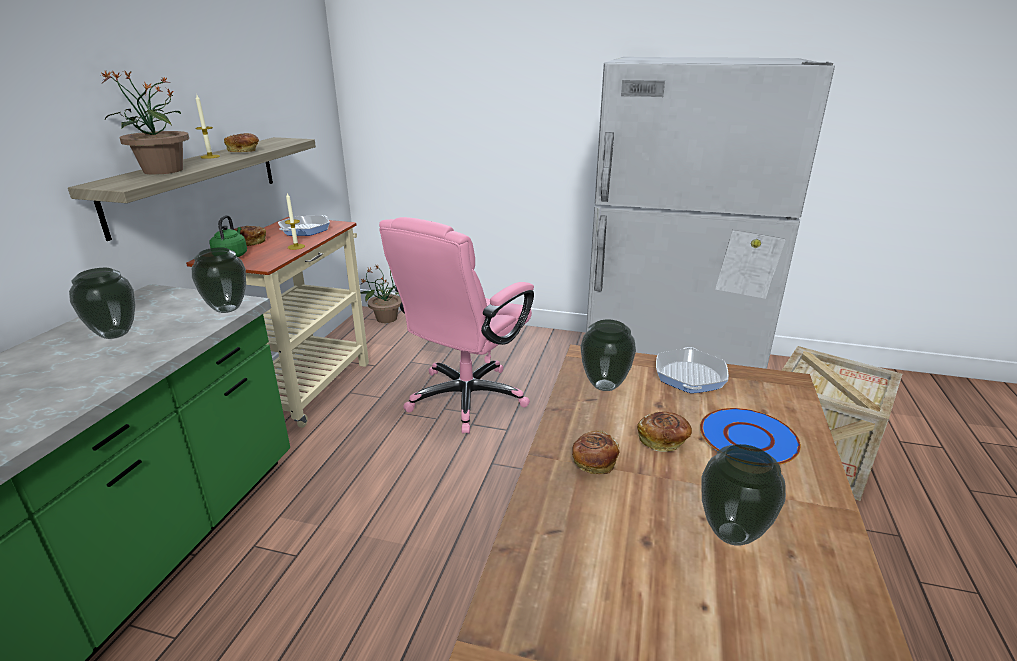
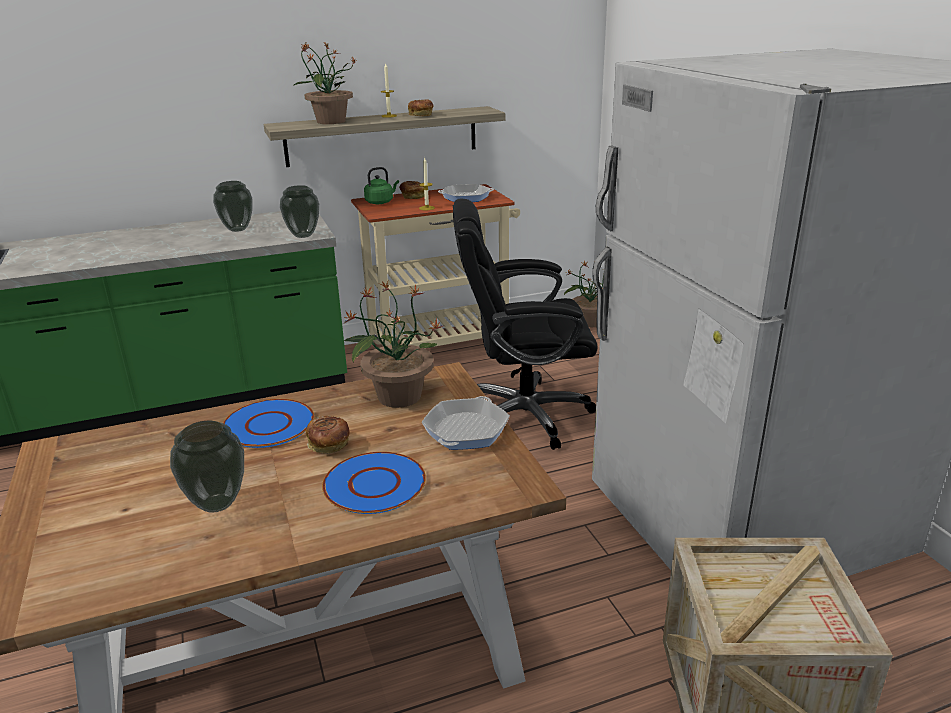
camera: 55 degrees right, 0 degrees up
pink office chair [379,217,534,434] -> black office chair [452,199,597,450]
bread [572,430,619,474] -> blue plate [223,399,314,448]
vase [581,319,636,391] -> potted plant [343,281,443,408]
frying pan [656,347,729,393] -> frying pan turned 45 degrees counterclockwise [422,396,510,450]

